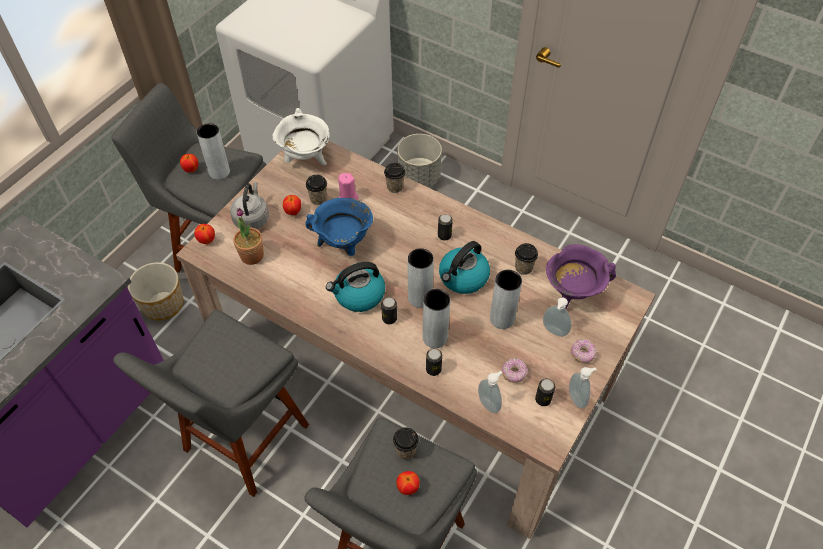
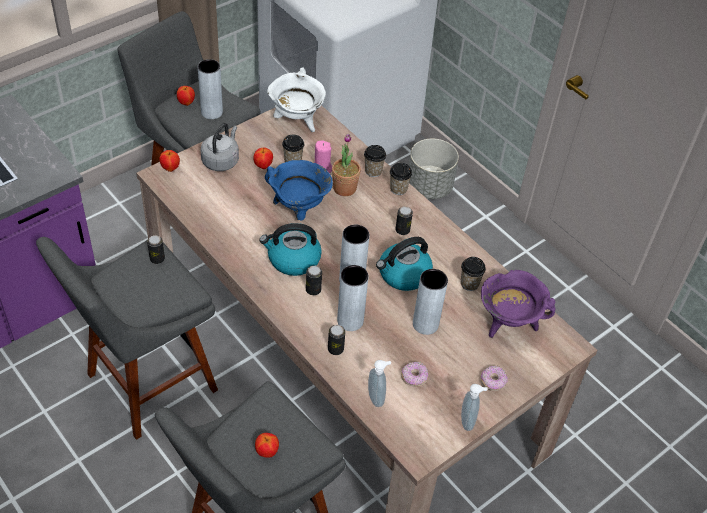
camera: 15 degrees right, 5 degrees down
planter [128,262,183,321] -> none
potted plant [233,208,264,265] -> potted plant moved to [332,134,361,196]
cup [393,427,419,460] -> cup moved to [390,163,412,195]
can [535,379,555,406] -> can moved to [147,235,165,264]
soap dispenser [543,297,571,337] -> none

